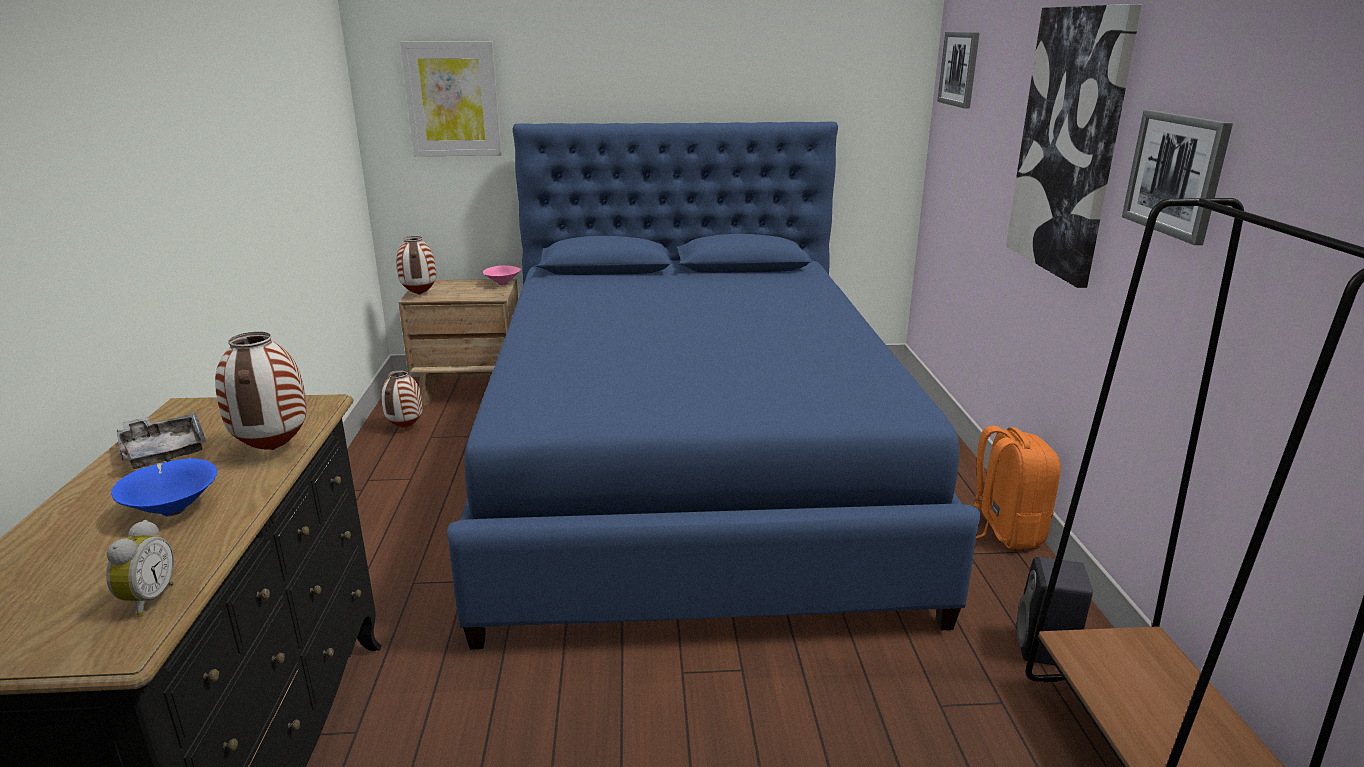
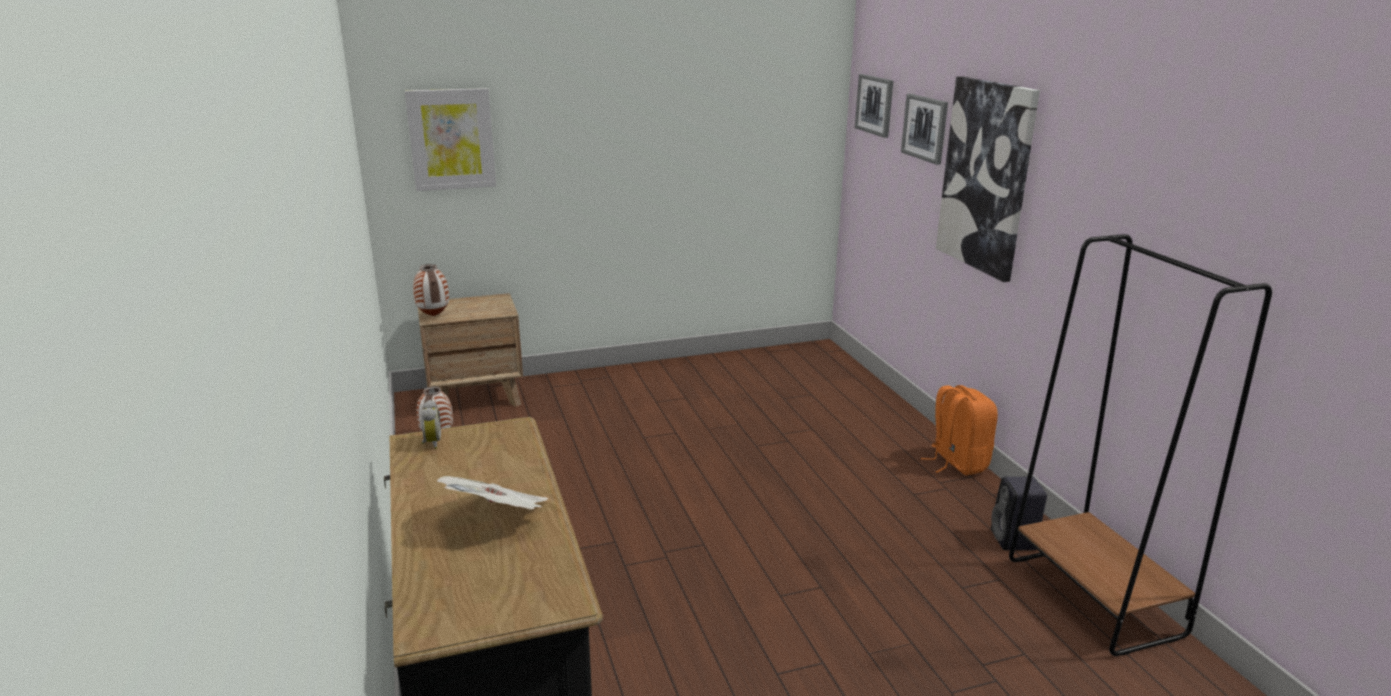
camera: 15 degrees left, 0 degrees up
alarm clock [106,520,174,617] -> alarm clock moved to [421,400,441,449]
blue bowl [111,458,217,516] -> newspaper [437,476,549,510]
grey tray [116,413,206,469] -> none
vase [215,332,307,450] -> none
blue bed [447,122,980,650] -> none
pink bowl [483,265,521,285] -> none
picture [1122,110,1233,245] -> picture moved to [901,94,948,165]

